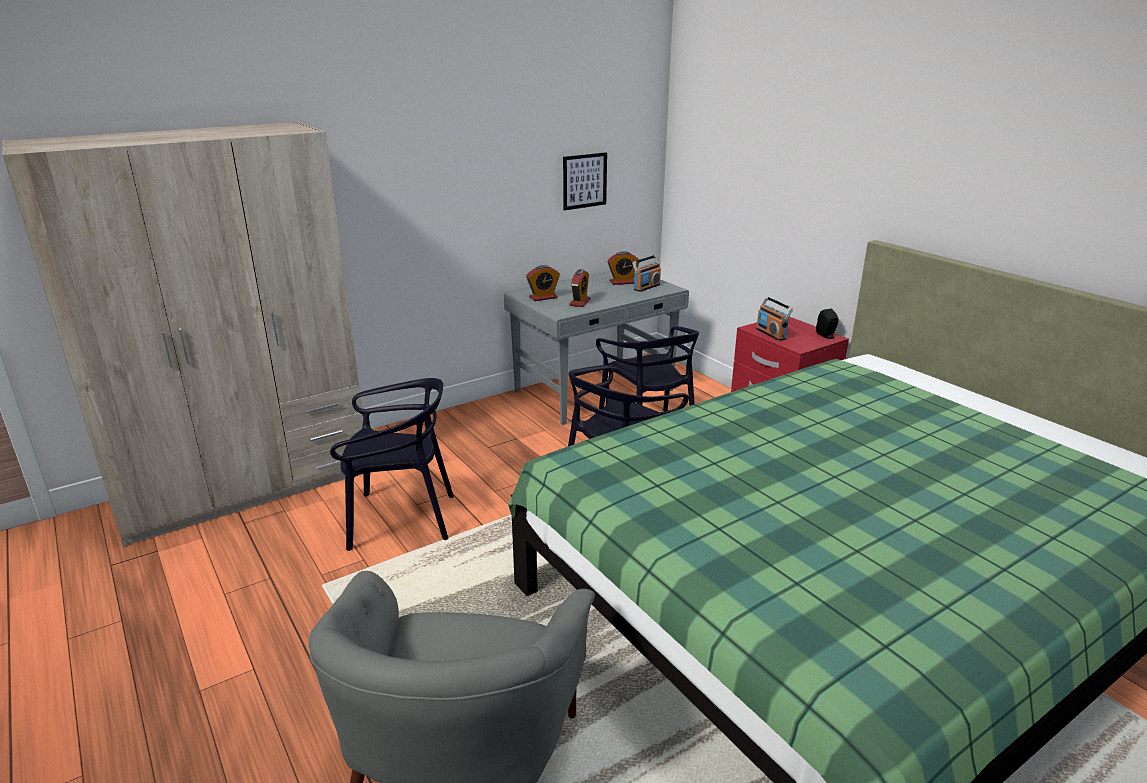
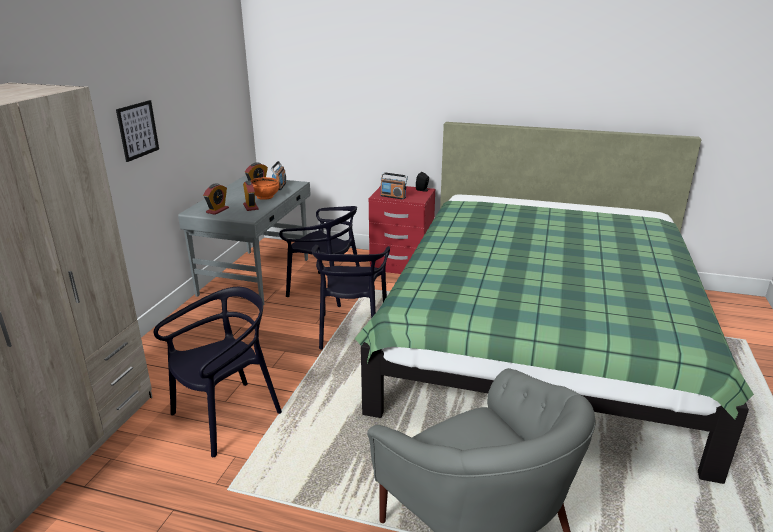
camera: 40 degrees left, 0 degrees up
picture [563,152,607,211] -> picture moved to [116,100,159,162]
none -> orange bowl [251,177,279,200]

